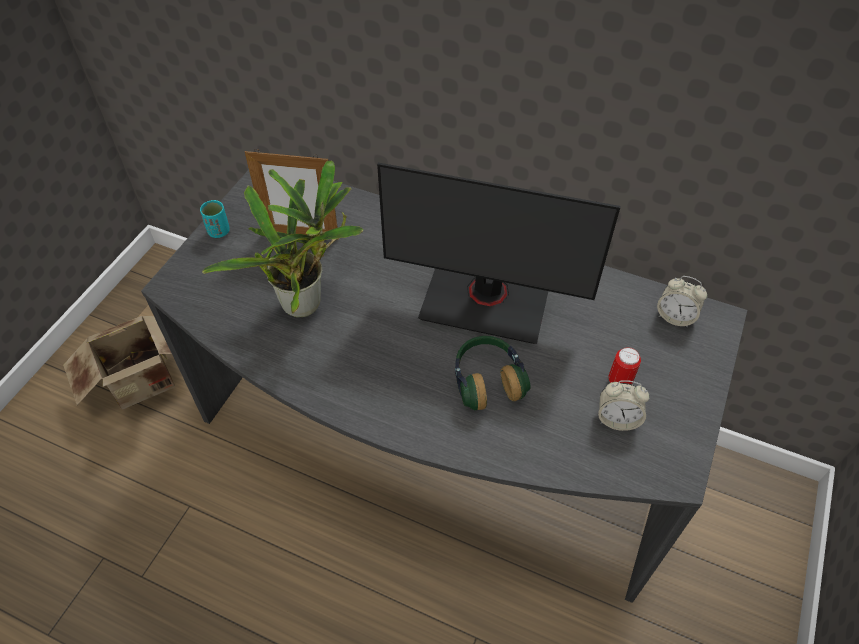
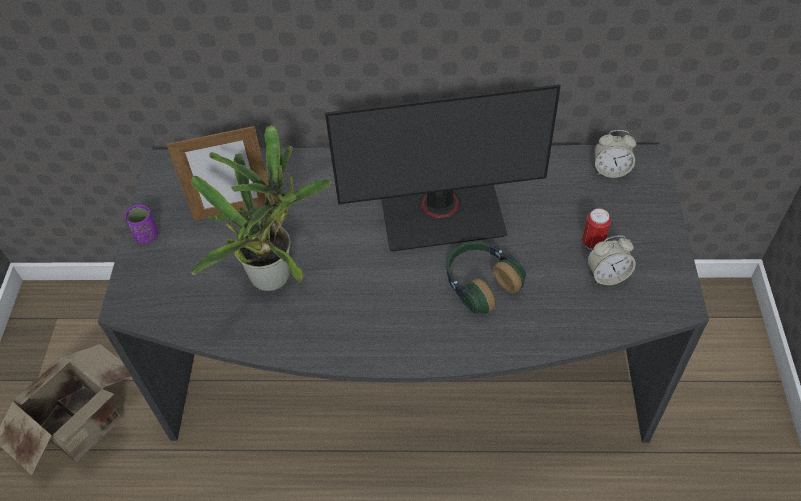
camera: 20 degrees left, 0 degrees up
turquoise cup [200,200,230,238] -> purple cup [125,205,158,244]

